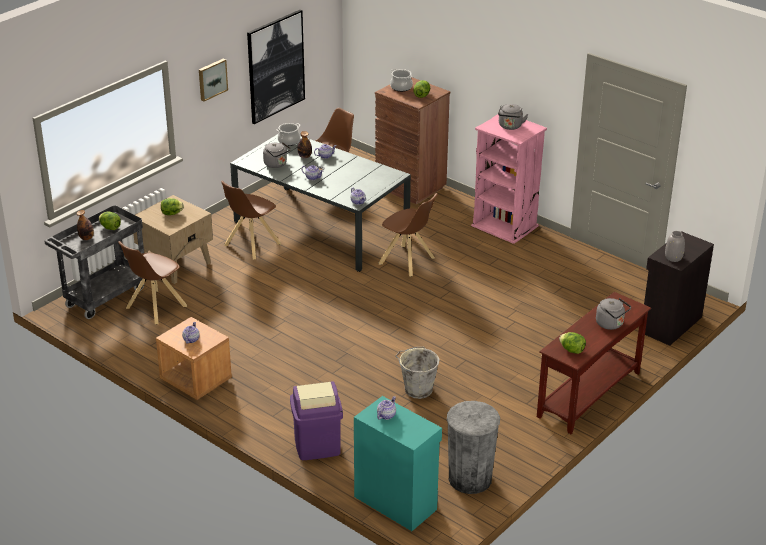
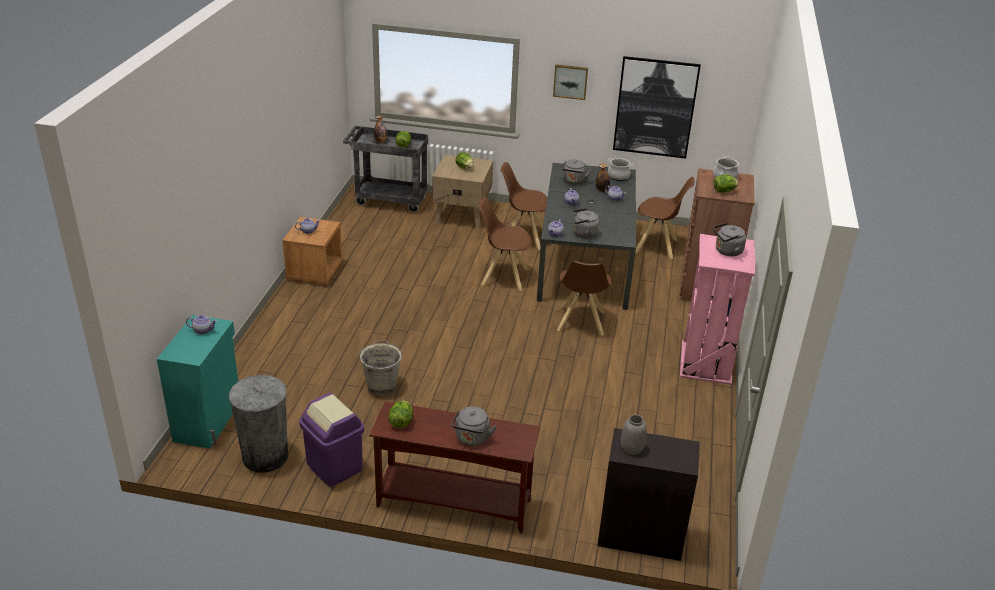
camera: 60 degrees right, 0 degrees up
brown chair [118,241,187,324] -> brown chair moved to [478,197,532,291]
purple trash can [290,381,343,460] -> purple trash can moved to [299,393,364,487]
none -> grey kettle [572,208,600,239]

